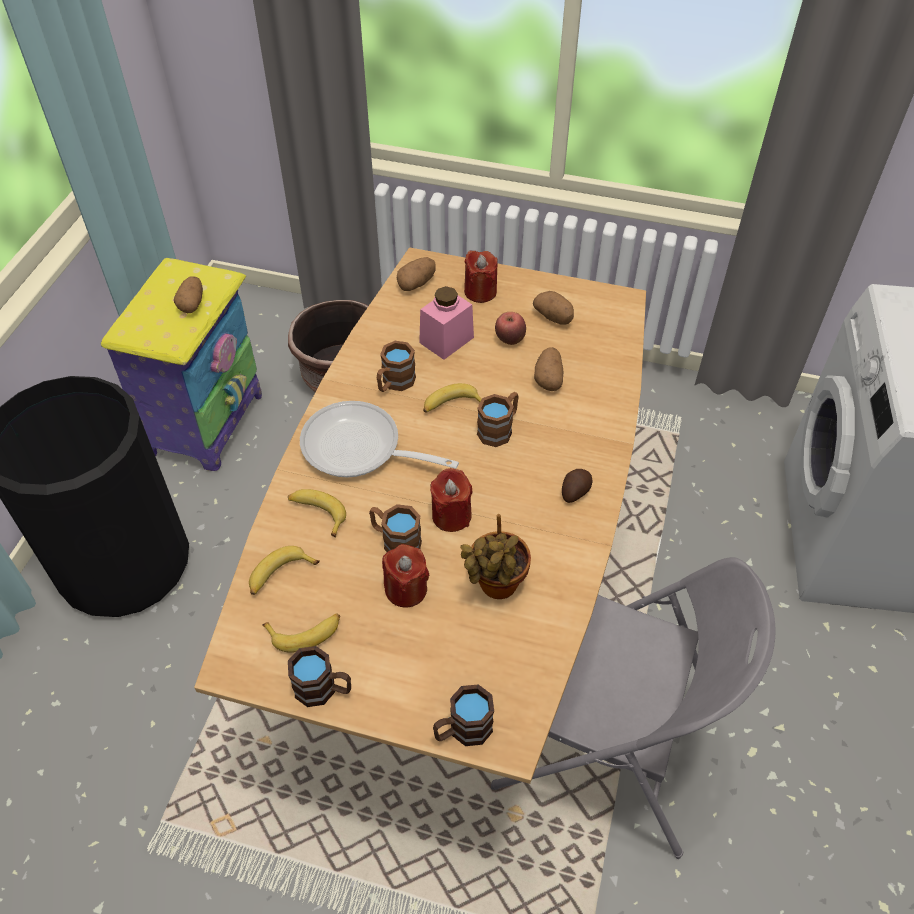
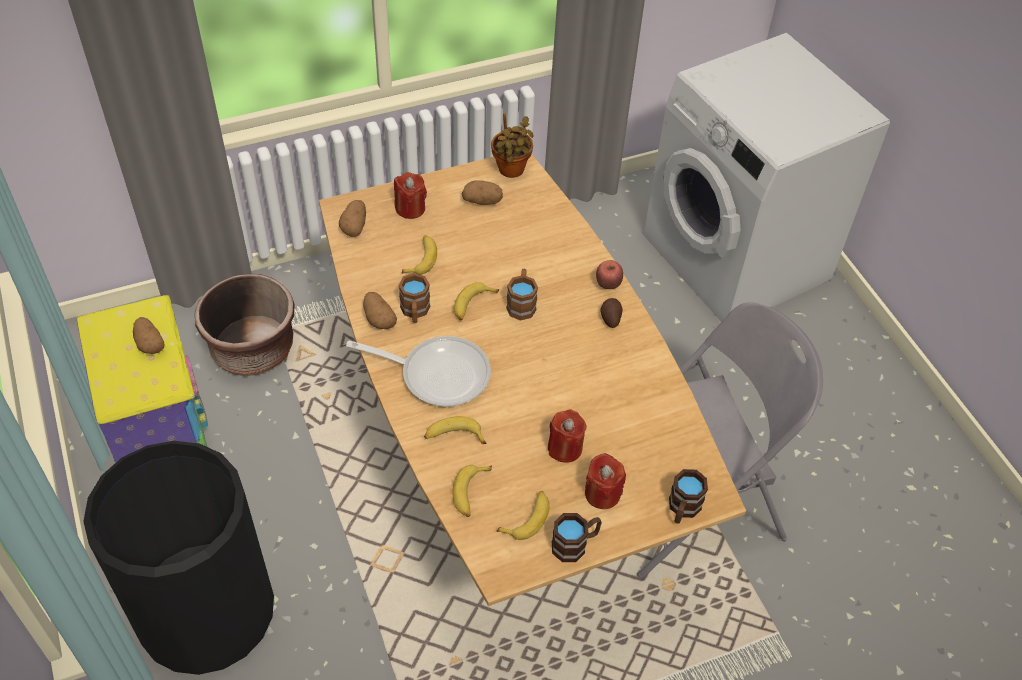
camera: 40 degrees left, 0 degrees up
frying pan [300,401,459,477] -> frying pan turned 150 degrees counterclockwise [346,336,491,407]
brown mug [369,504,422,552] -> none
pink jar [419,286,474,360] -> banana [402,235,437,274]
red candle [430,468,472,532] -> red candle moved to [585,453,626,509]
potted plant [460,514,531,599] -> potted plant moved to [491,113,534,178]
apple [495,312,526,345] -> apple moved to [596,260,623,289]
potato [534,347,563,391] -> potato moved to [363,292,397,329]

